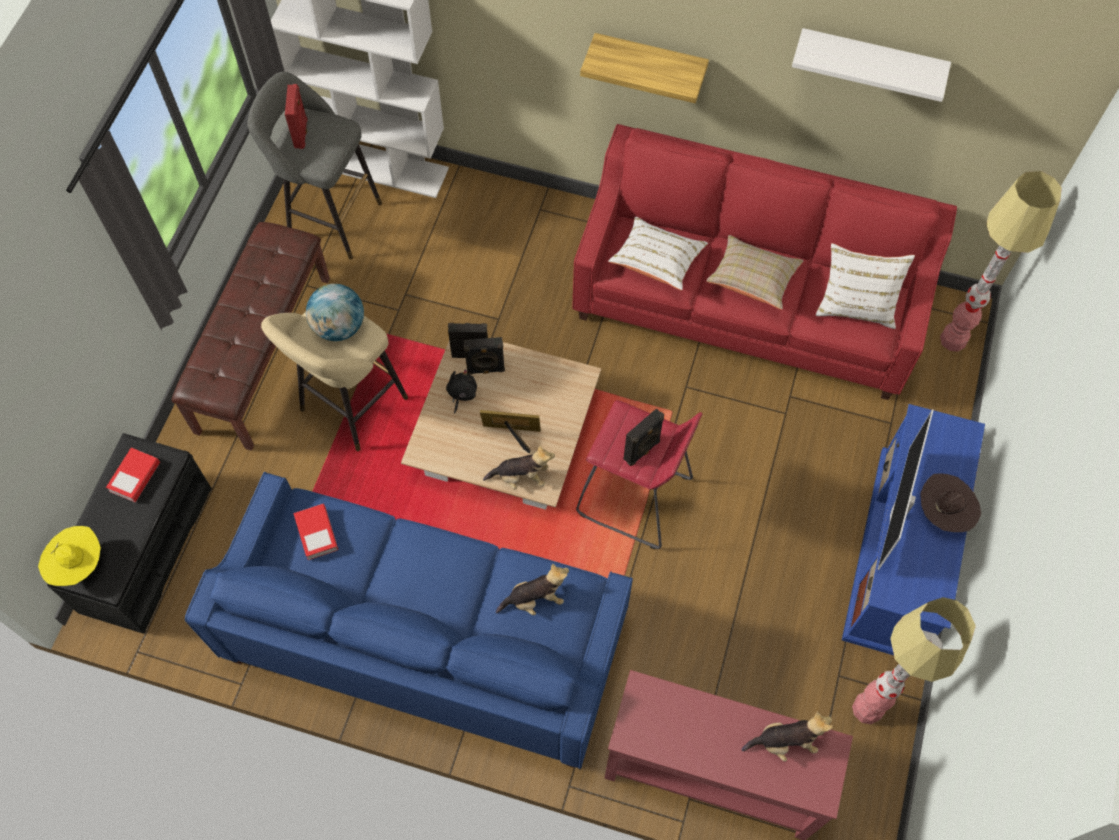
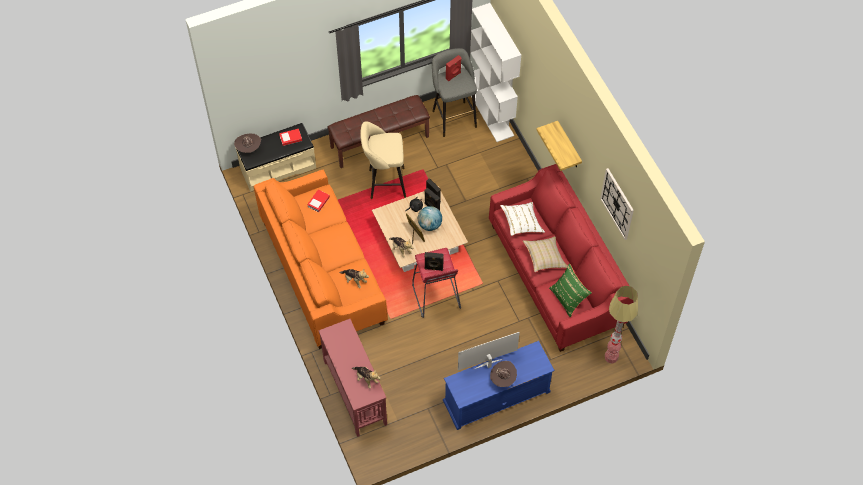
camera: 50 degrees right, 5 degrees down
yellow hat [38,526,101,586] -> brown hat [234,134,261,153]
black bench [47,433,212,634] -> beige bench [235,123,316,192]
blue sofa [185,472,633,769] -> orange sofa [254,170,388,349]
globe [306,284,364,341] -> globe moved to [418,206,442,231]
white shelf [792,28,951,102] -> wall clock [600,168,634,240]
white pillow [816,243,915,329] -> green pillow [549,263,592,317]
floor lamp [852,597,976,724] -> none

